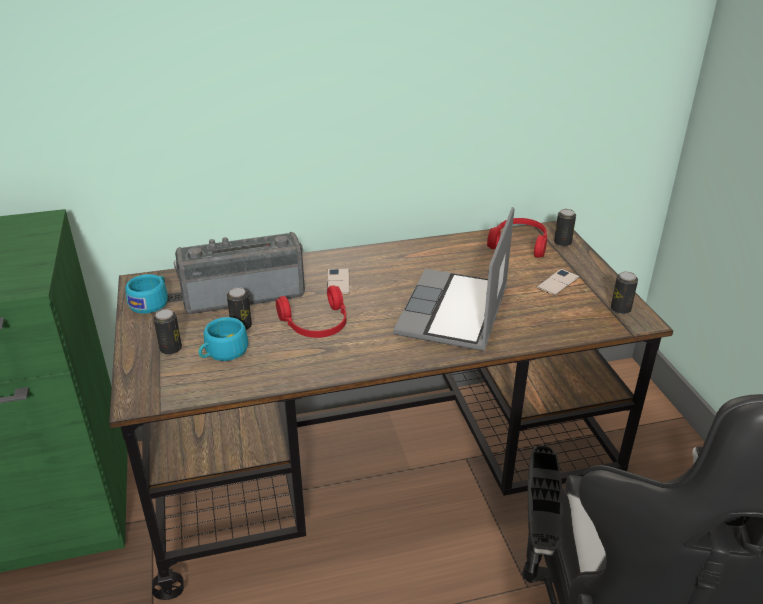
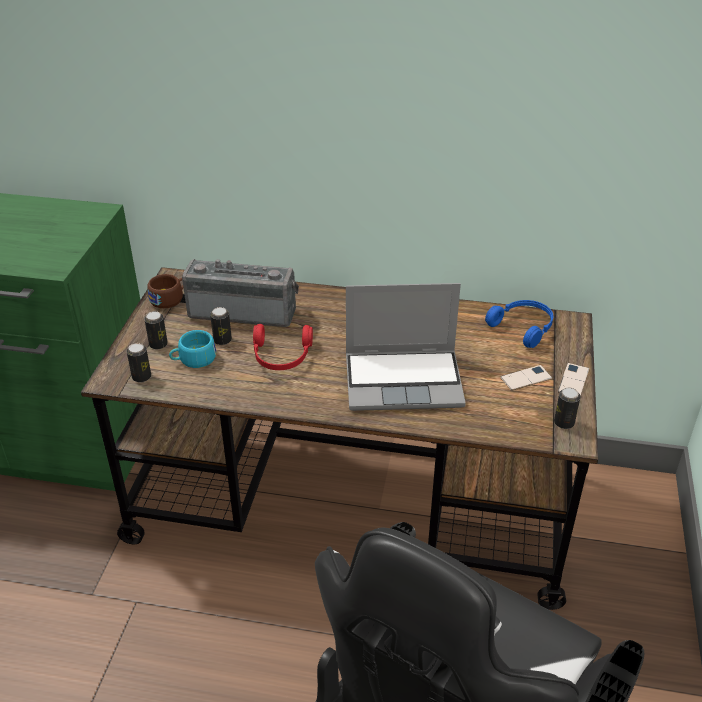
camera: 25 degrees right, 5 degrees up
turquoise cup [125,274,168,313] -> brown cup [147,274,183,308]
phone [327,268,349,295] -> phone moved to [558,363,589,396]
laptop [393,207,514,351] -> laptop turned 135 degrees counterclockwise [346,283,466,411]
red headphones [487,218,547,258] -> blue headphones [485,300,553,348]
can [554,209,576,247] -> can moved to [127,343,151,382]

